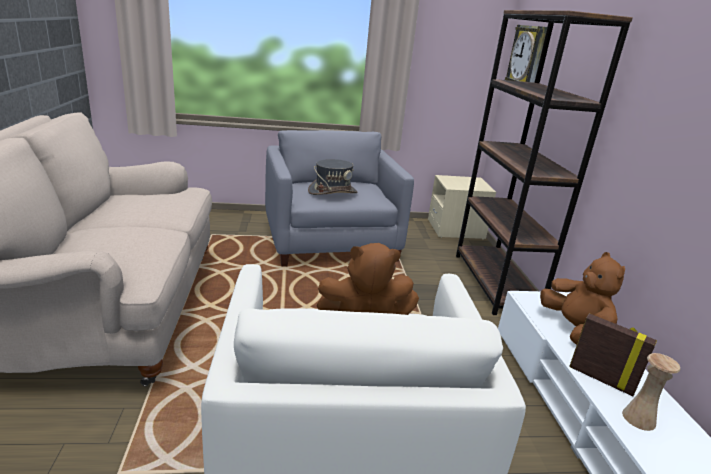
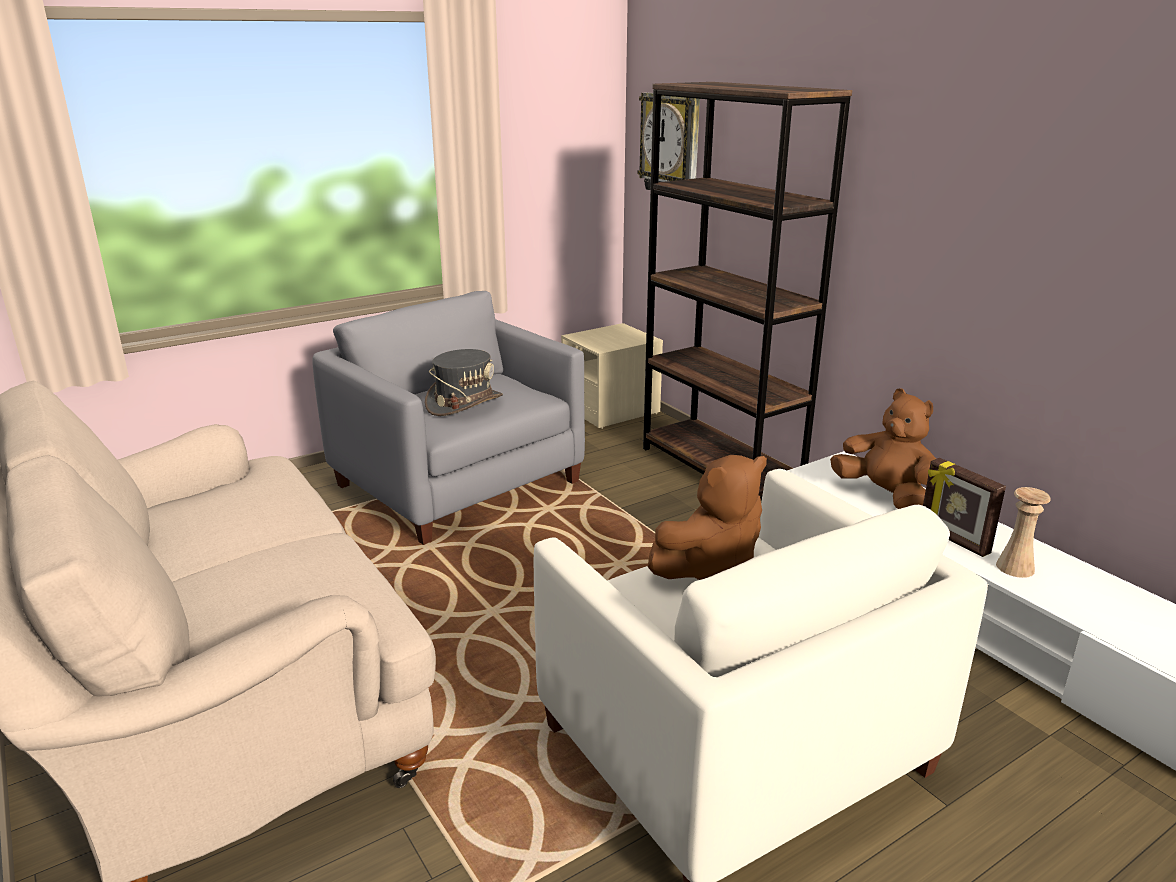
camera: 25 degrees left, 0 degrees up
picture frame [569,313,657,396] -> picture frame turned 135 degrees counterclockwise [923,458,1006,557]

